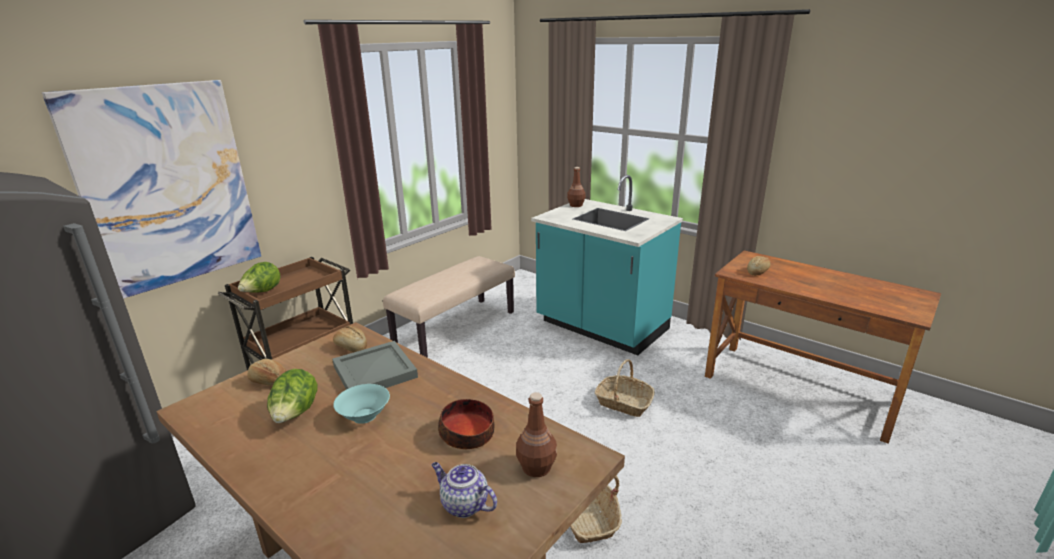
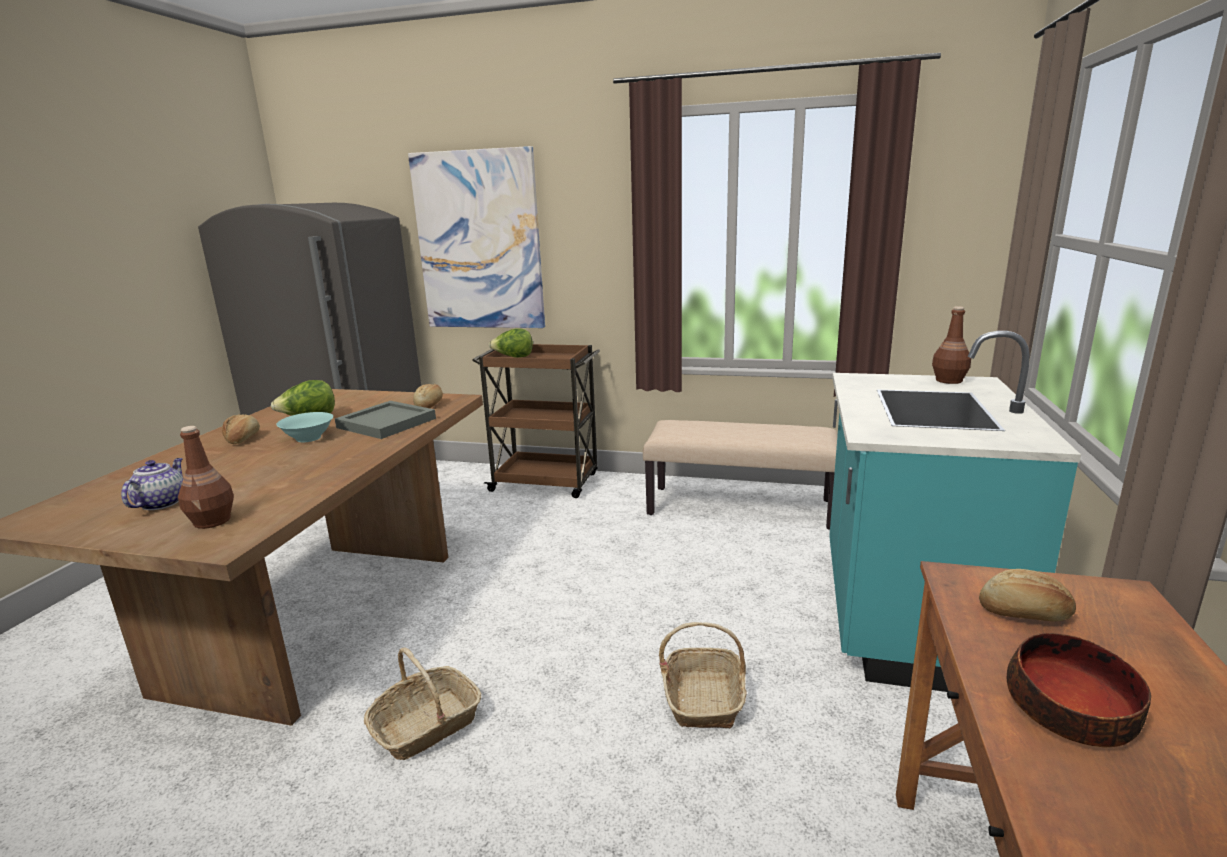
camera: 65 degrees right, 5 degrees down
bread [247,359,286,386] -> bread moved to [222,414,260,444]
bowl [438,399,494,449] -> bowl moved to [1007,633,1151,747]

